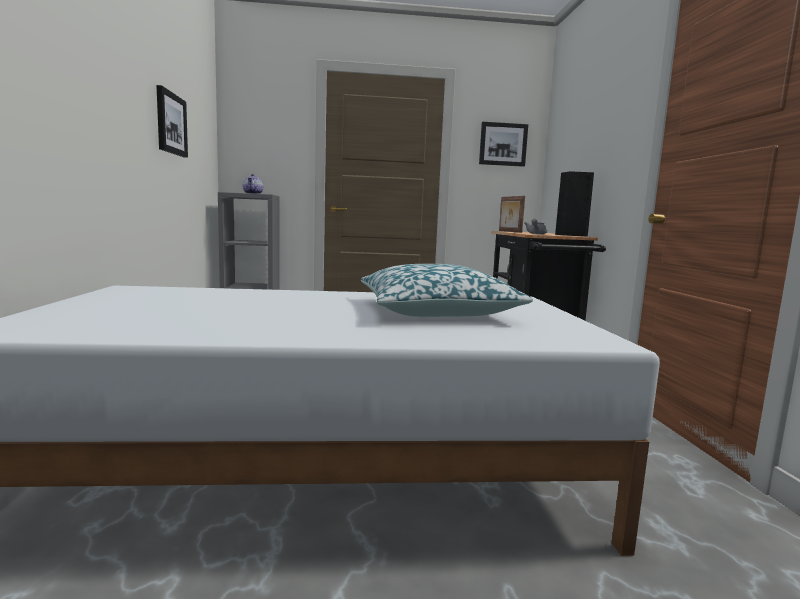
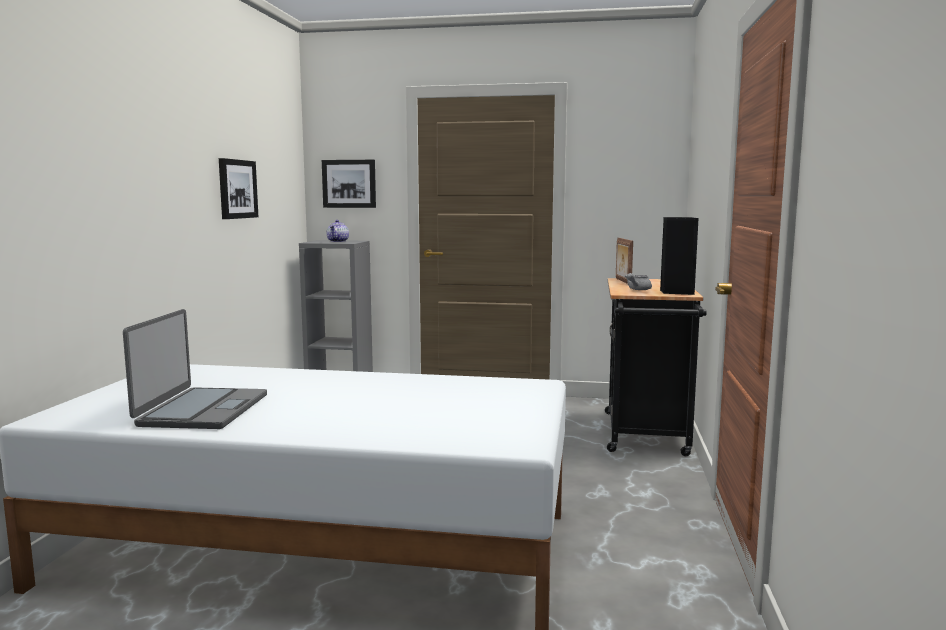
camera: 15 degrees right, 0 degrees up
pillow [361,264,533,317] -> none
picture [479,122,528,167] -> picture moved to [322,160,376,208]
none -> laptop [123,309,267,429]

